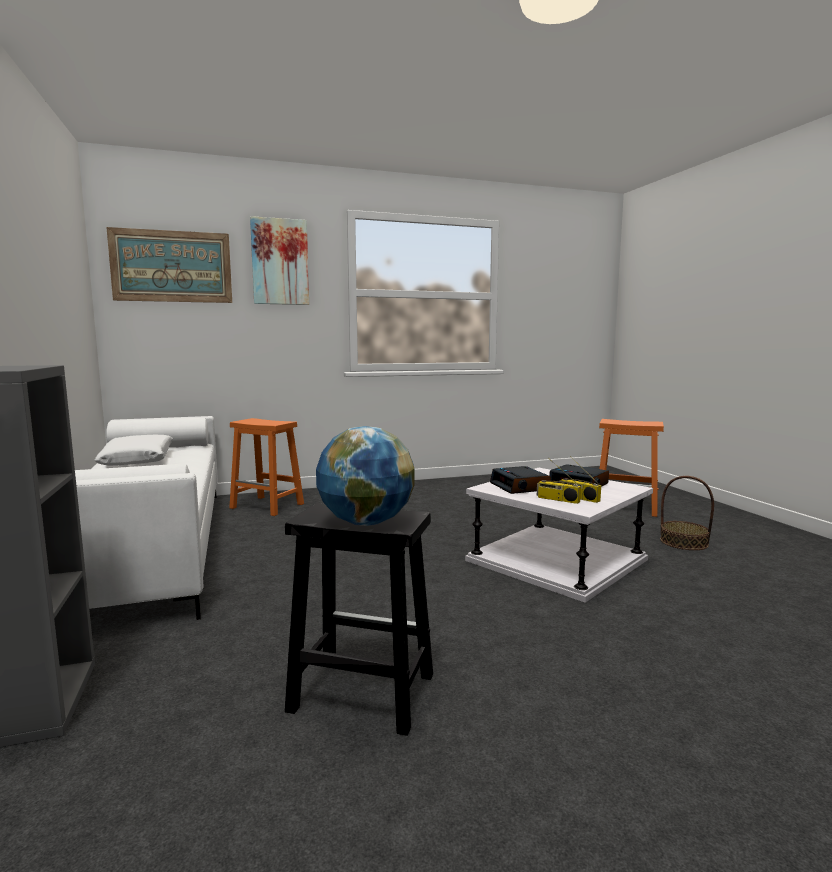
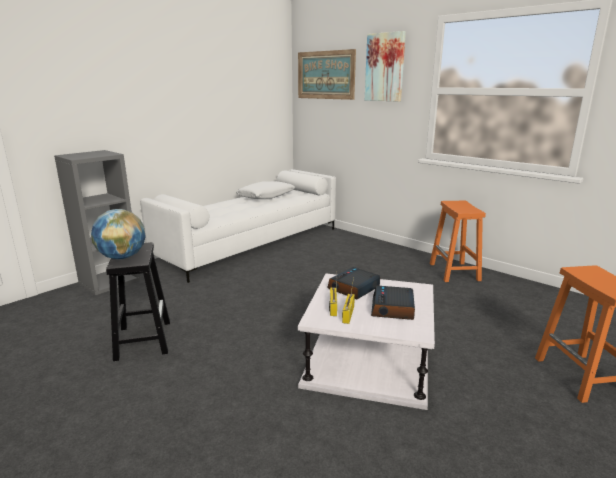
camera: 60 degrees right, 10 degrees up
orange stool [229,418,304,516] -> orange stool moved to [430,201,486,282]
basket [660,476,714,550] -> none

